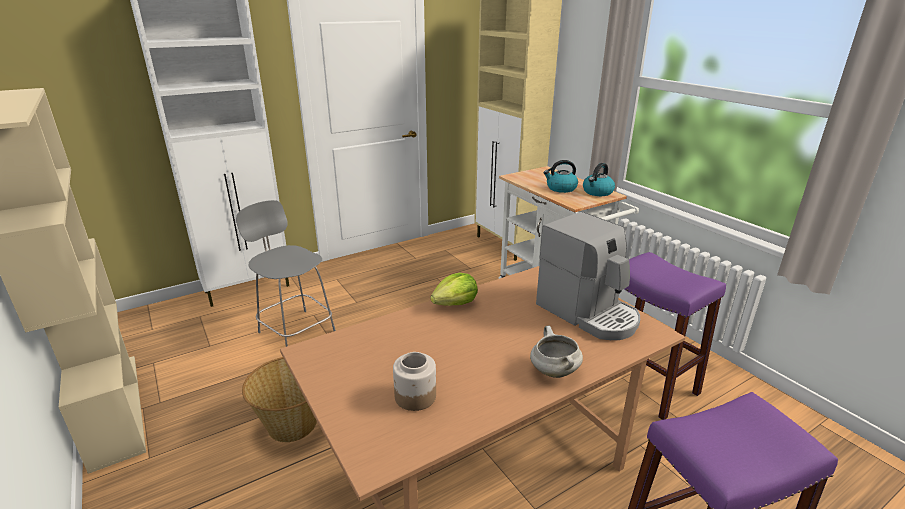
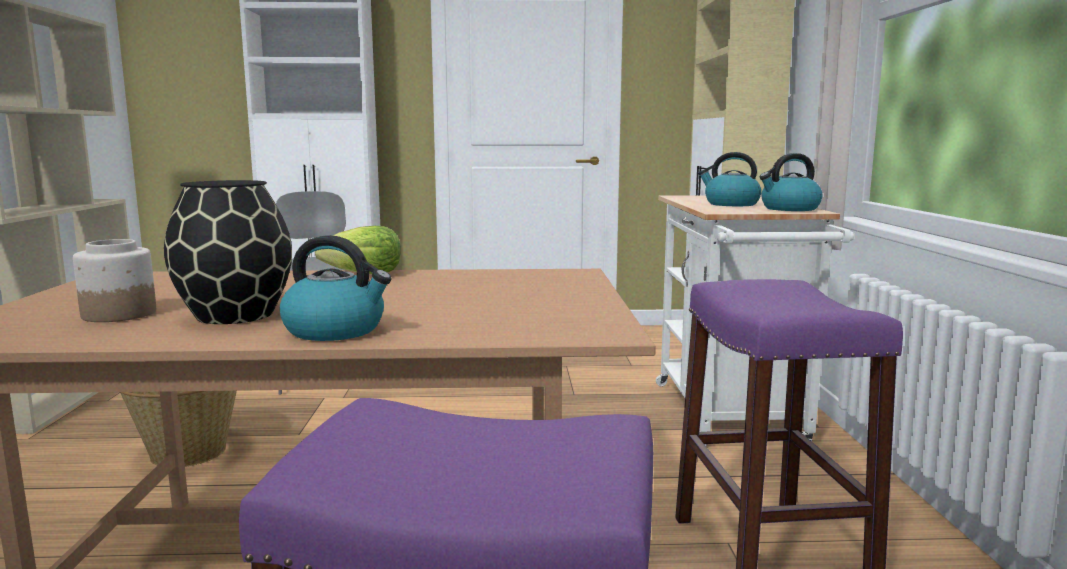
camera: 30 degrees right, 15 degrees down
white cooking pot [530,326,583,378] -> kettle [280,235,391,341]
coffee machine [536,212,640,340] -> none
none -> black vase [164,180,292,324]

